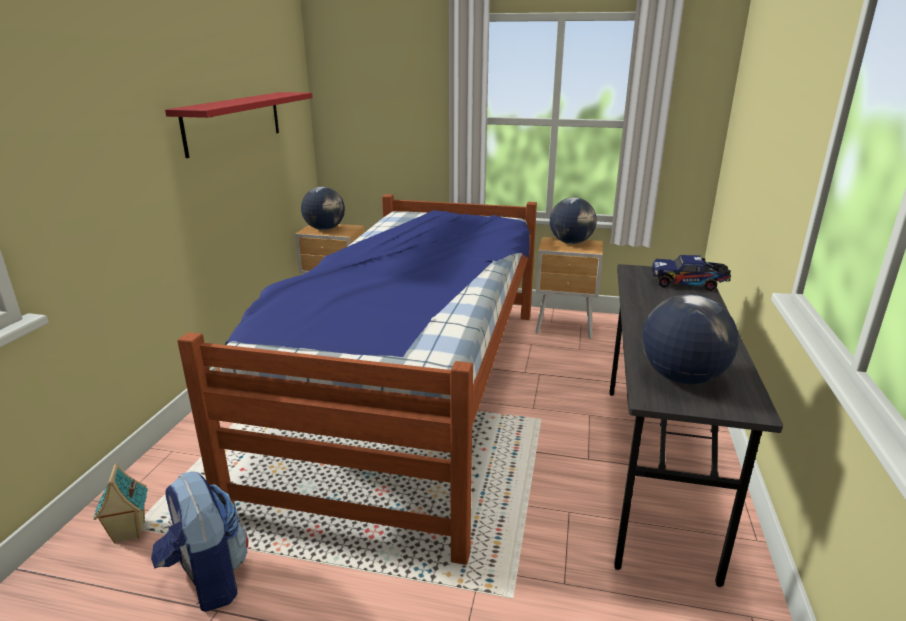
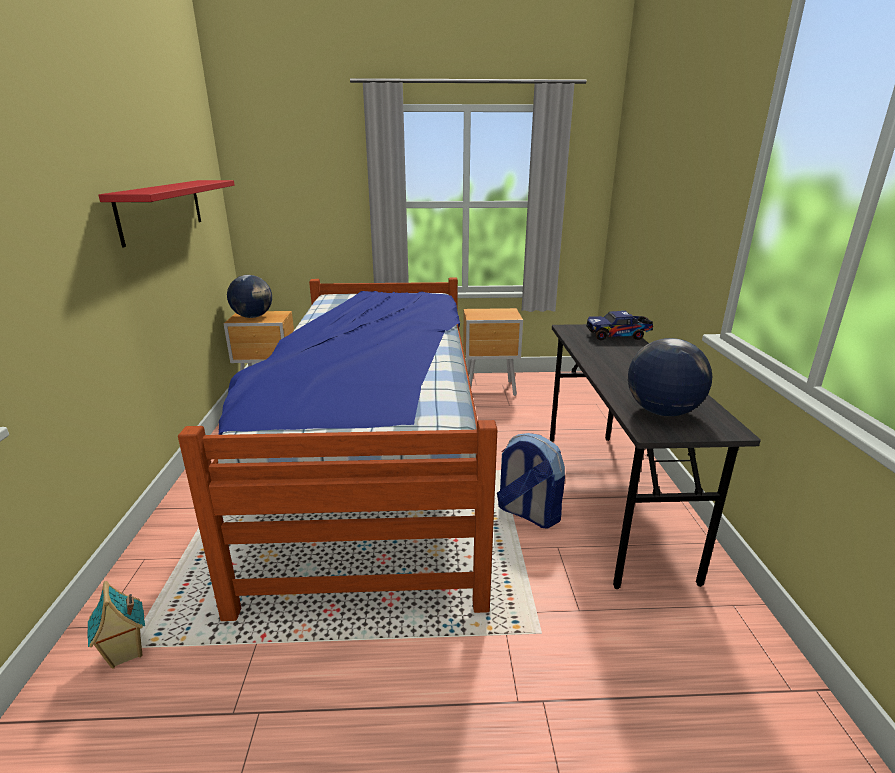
camera: 15 degrees left, 0 degrees up
backpack [151,472,248,612] -> backpack moved to [497,433,565,528]
globe [550,197,597,244] -> none

